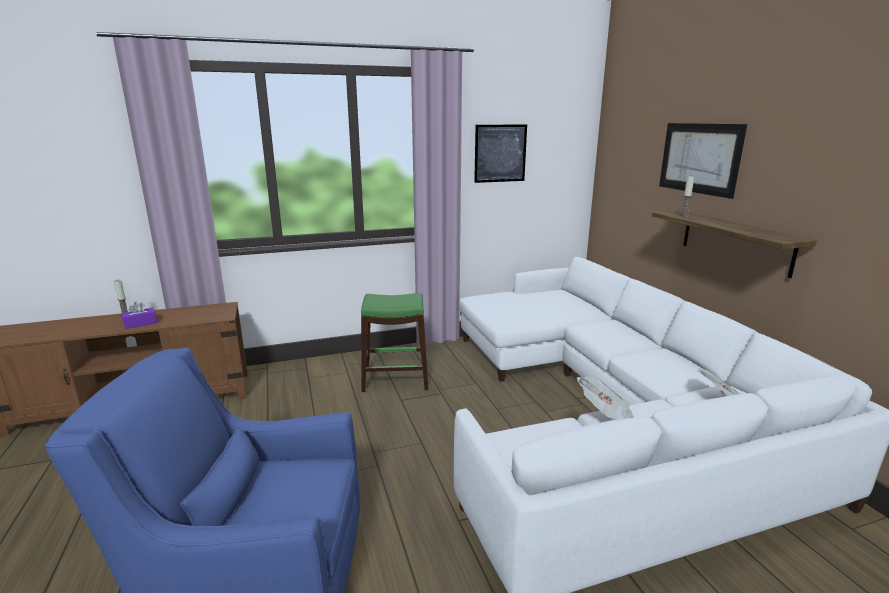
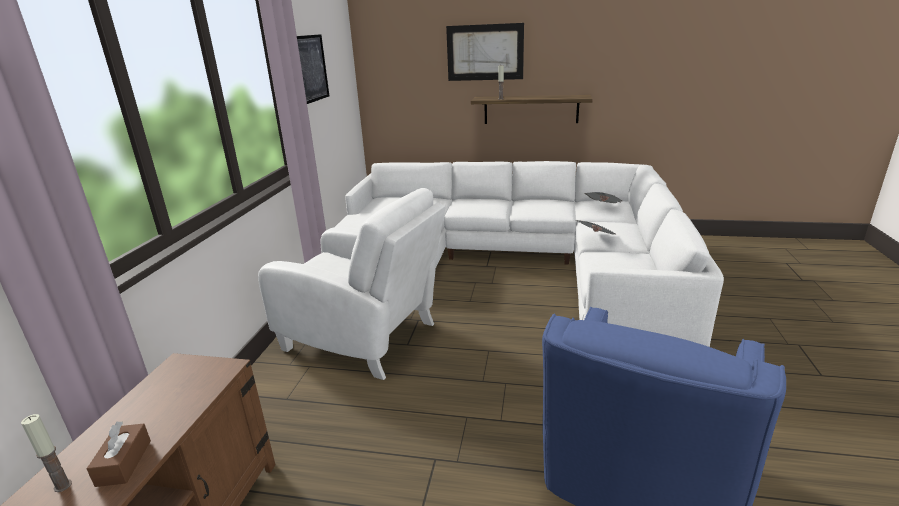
camera: 60 degrees left, 5 degrees up
purple tissue box [121,302,157,329] -> brown tissue box [87,421,151,487]
green stool [361,293,428,392] -> white armchair [258,188,446,380]

